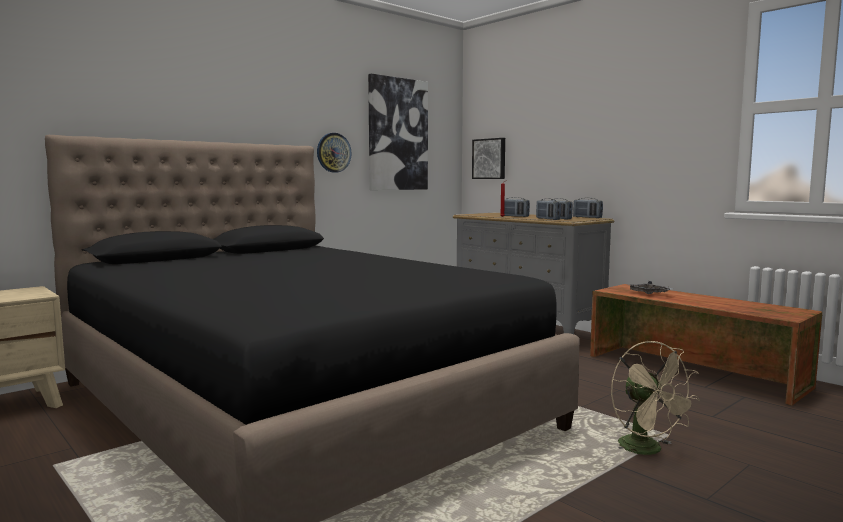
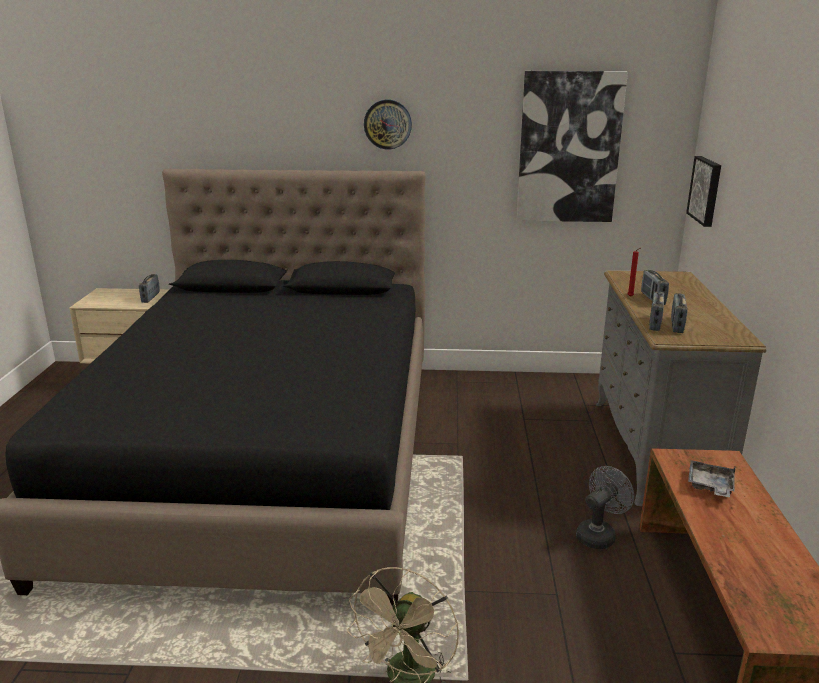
camera: 45 degrees right, 15 degrees up
wall clock [317,133,352,173] -> wall clock moved to [364,100,412,149]
radio [573,198,603,218] -> radio moved to [139,274,160,303]
none -> grey fan [576,466,634,549]

